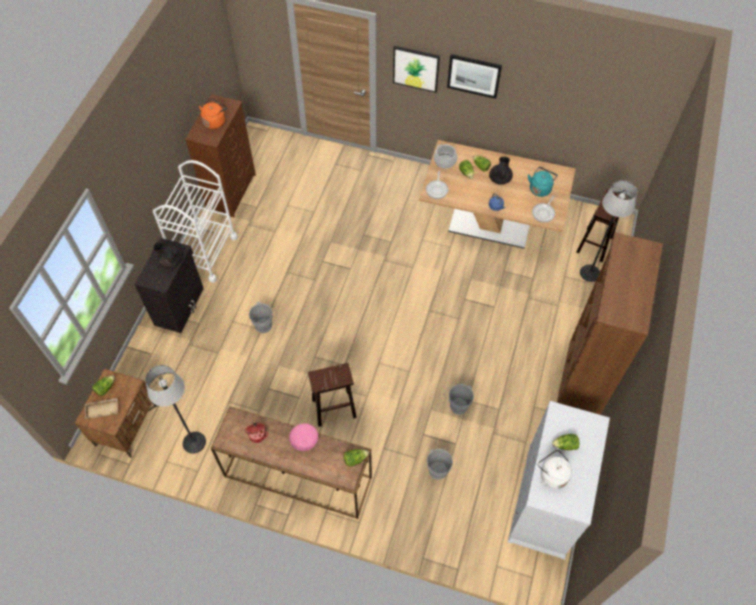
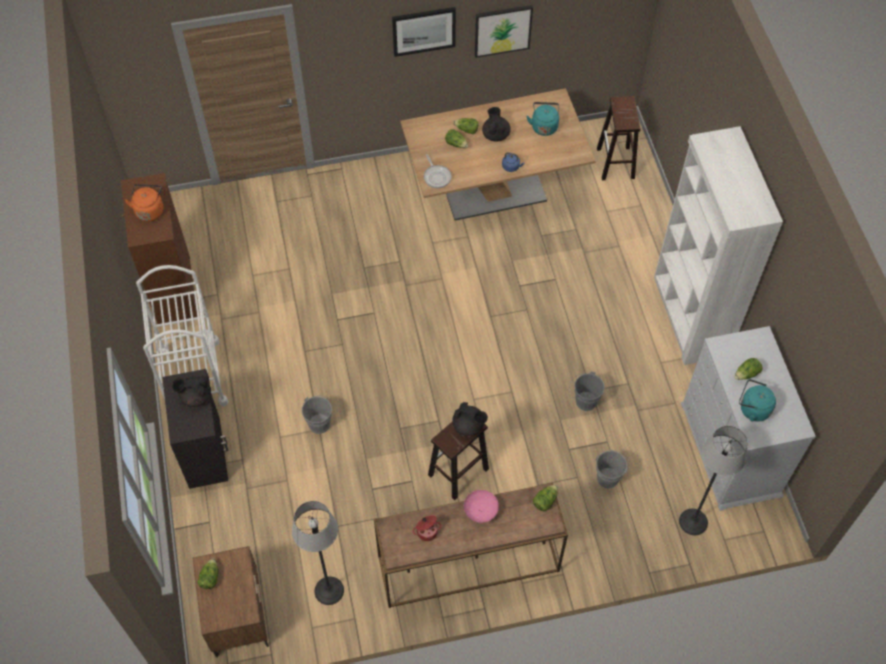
camera: 30 degrees left, 0 degrees up
beige tray [85,398,118,419] -> none
picture [393,46,440,93] -> picture moved to [475,5,533,58]
cooking pot [434,144,457,169] -> none
frying pan [532,195,555,223] -> none
white kettle [538,450,572,489] -> turquoise kettle [739,379,776,422]
brown bookcase [557,232,663,415] -> white bookcase [654,126,783,365]
floor lamp [580,180,637,282] -> floor lamp moved to [679,426,748,535]
none -> black teapot [452,402,488,436]

